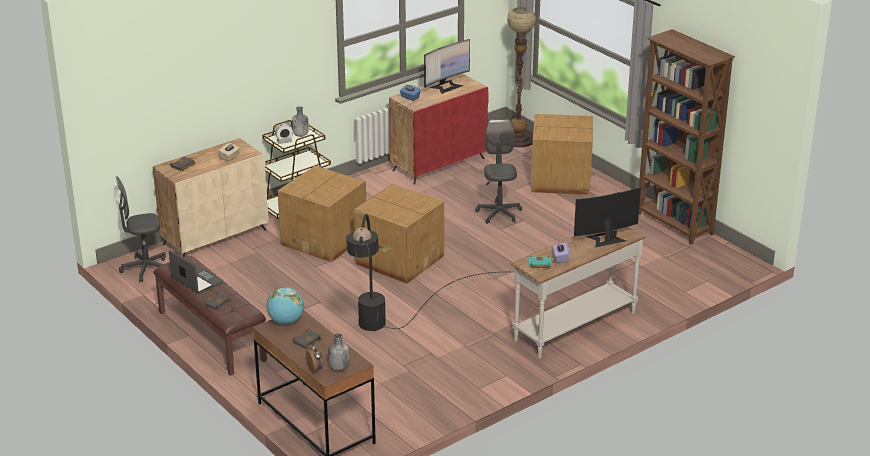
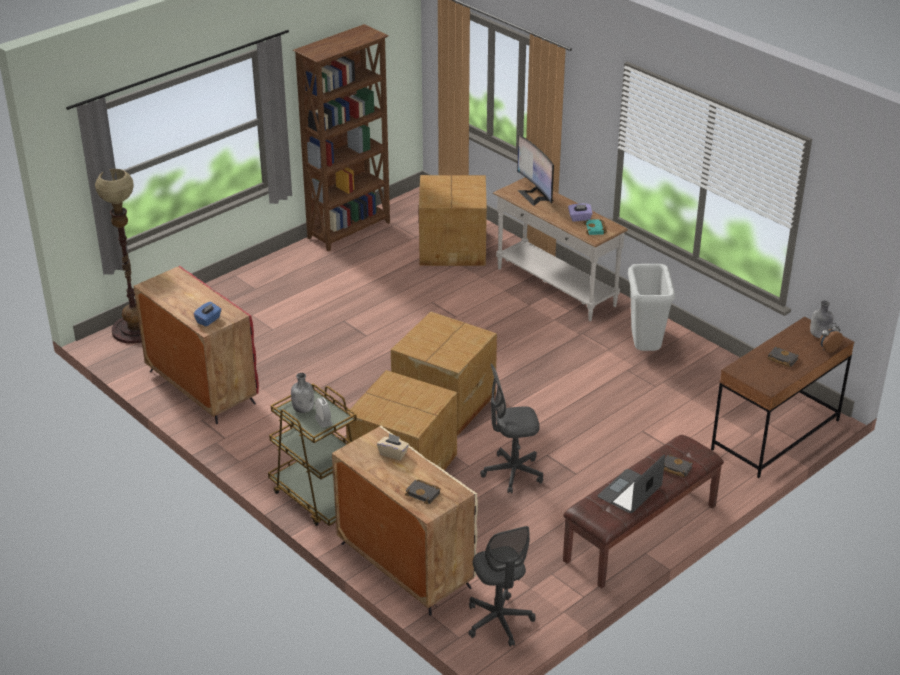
camera: 95 degrees left, 5 degrees up
globe [266,287,304,324] -> none
black floor lamp [346,214,498,331] -> none
monitor [424,39,470,94] -> none
grey office chair [475,119,522,224] -> grey office chair moved to [480,364,543,494]
cardboard box [531,114,593,195] -> cardboard box moved to [419,175,487,266]
none -> grey trash can [628,264,675,351]

